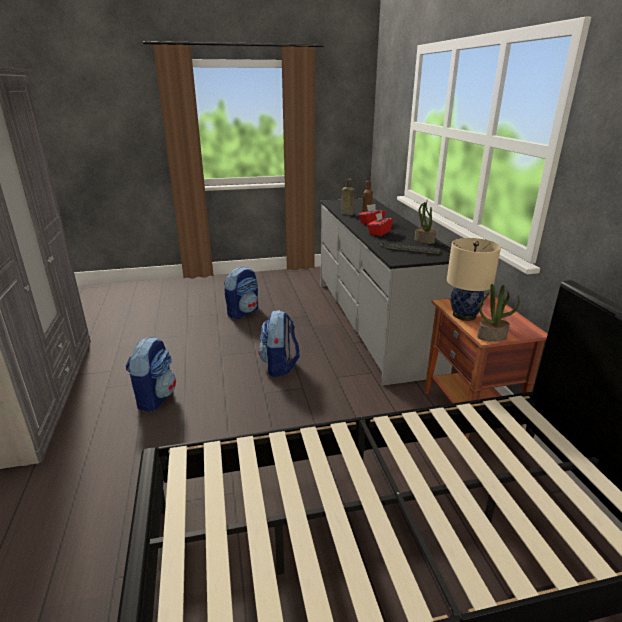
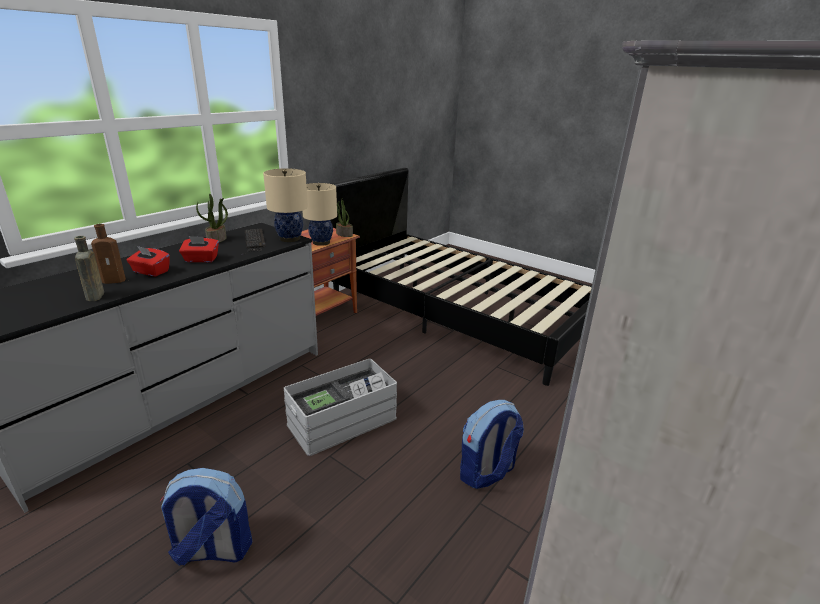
camera: 130 degrees left, 0 degrees up
backpack [258,310,300,377] -> grey storage box [284,359,397,456]
none -> beige table lamp [263,168,308,242]

